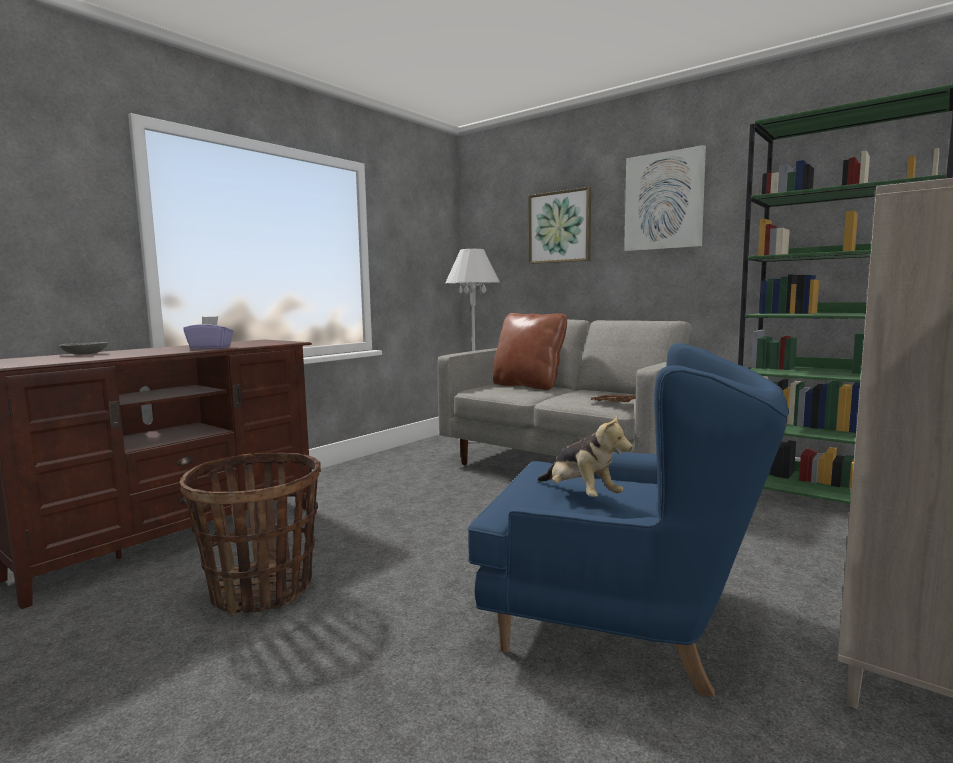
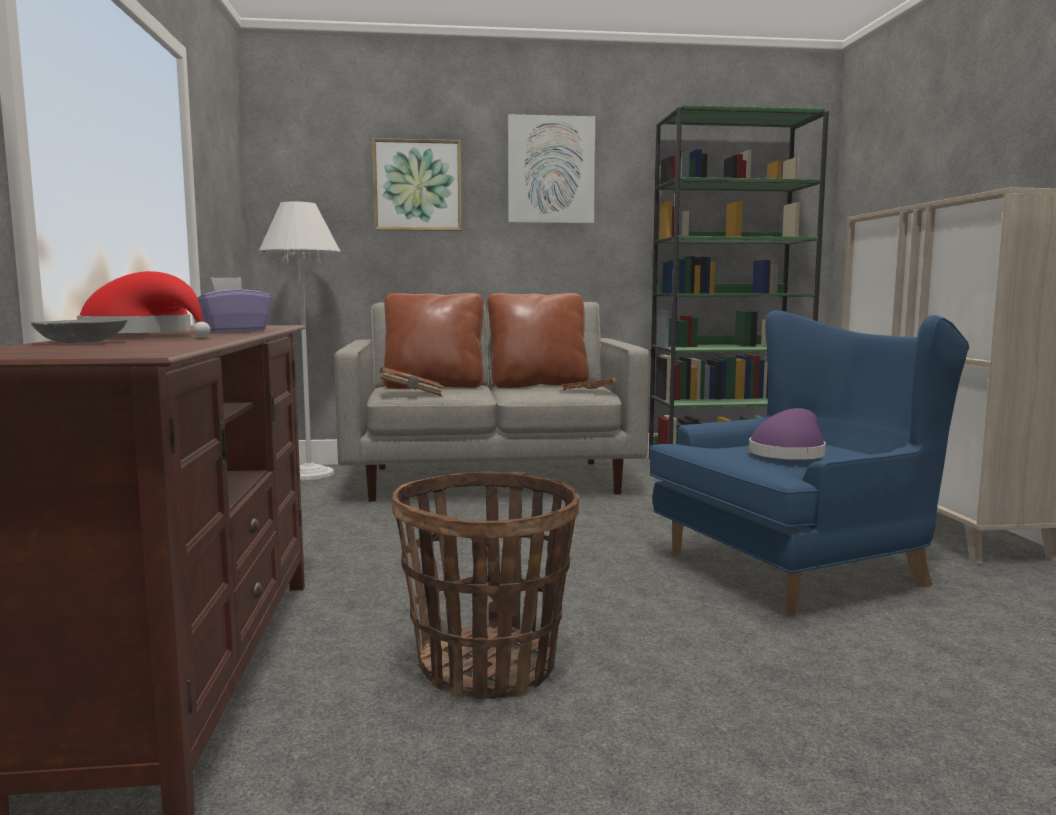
camera: 45 degrees left, 0 degrees up
plush toy [538,413,632,497] -> purple hat [749,408,826,460]
none -> red hat [77,271,211,338]
none -> brown book [379,366,444,396]
none -> brown pillow [487,293,589,388]

